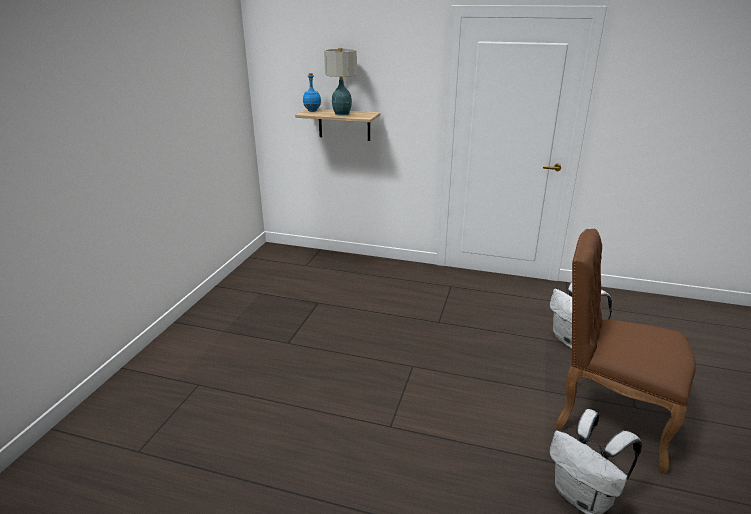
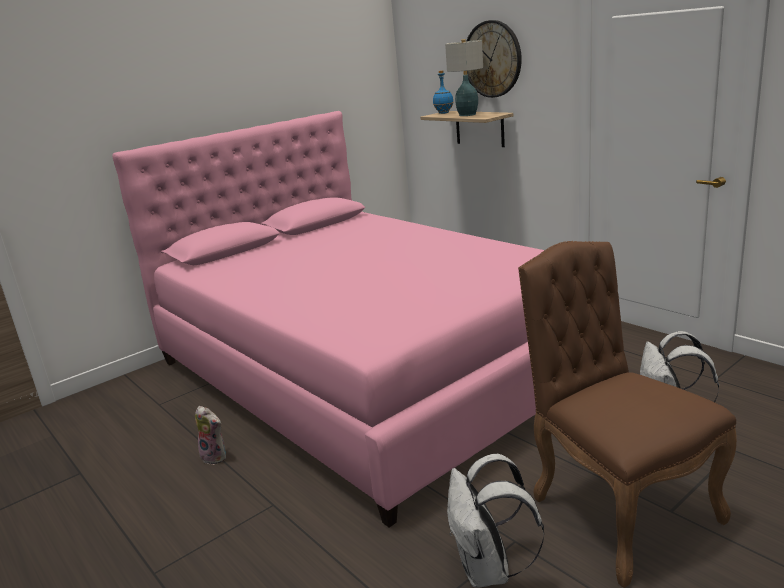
camera: 35 degrees right, 5 degrees down
none -> pink bed [112,111,544,527]
none -> plush toy [195,406,227,465]
none -> wall clock [466,20,522,98]

